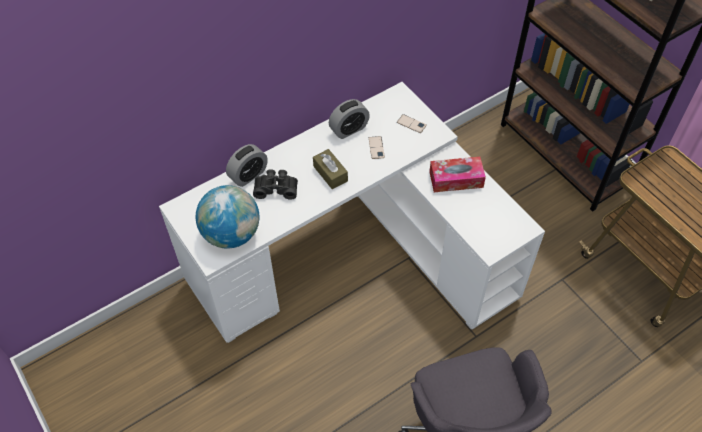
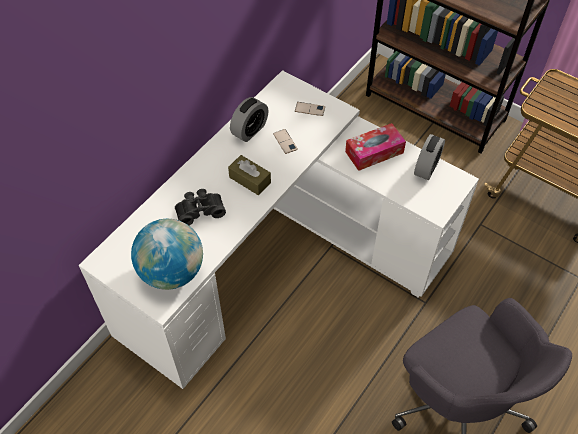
camera: 20 degrees left, 0 degrees up
alarm clock [226,144,268,187] -> alarm clock moved to [414,134,445,180]

